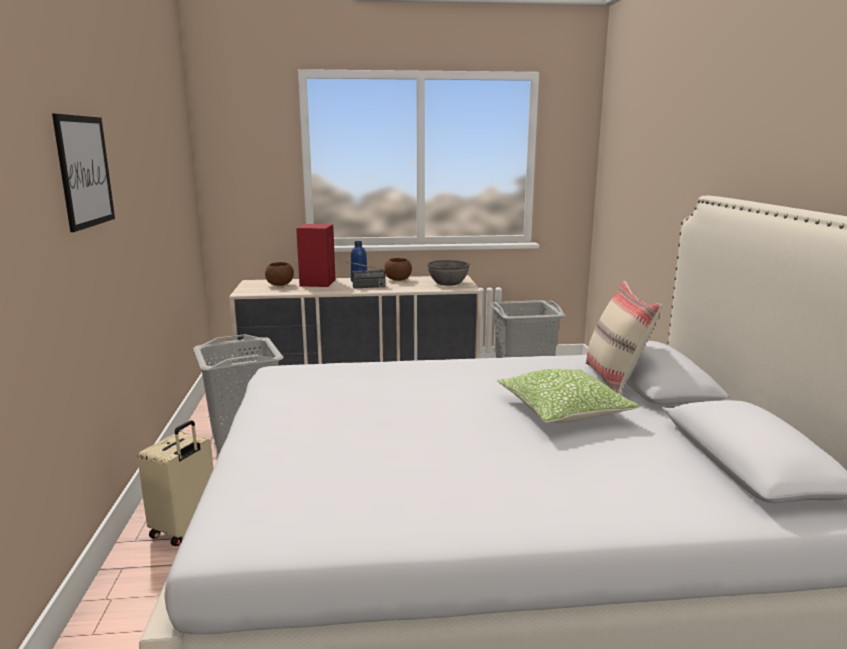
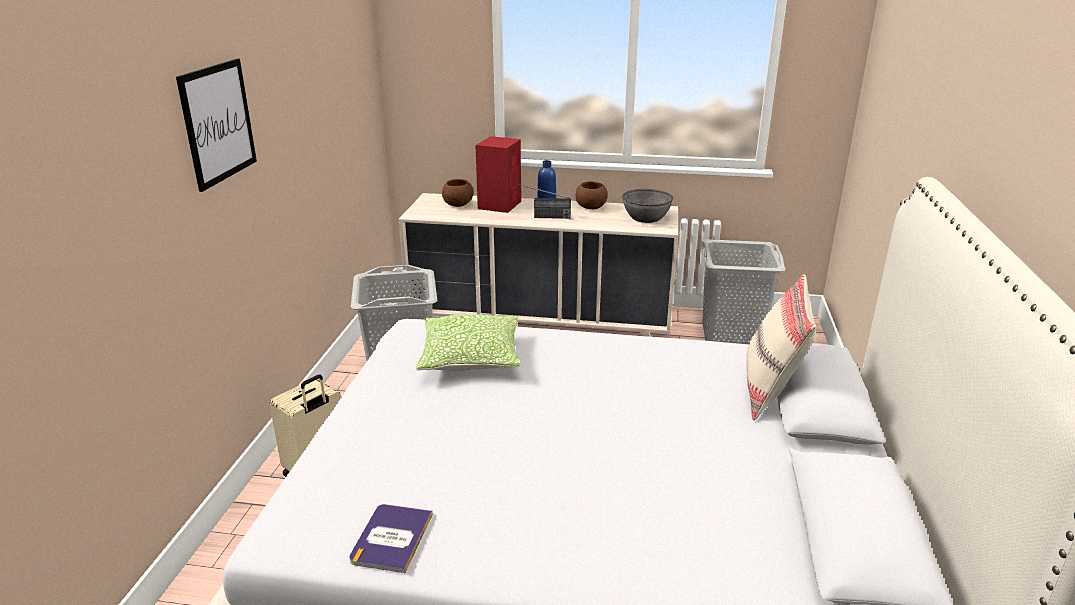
camera: 15 degrees right, 10 degrees up
pillow [497,369,640,423] -> pillow moved to [416,314,520,371]
none -> book [349,504,433,573]

